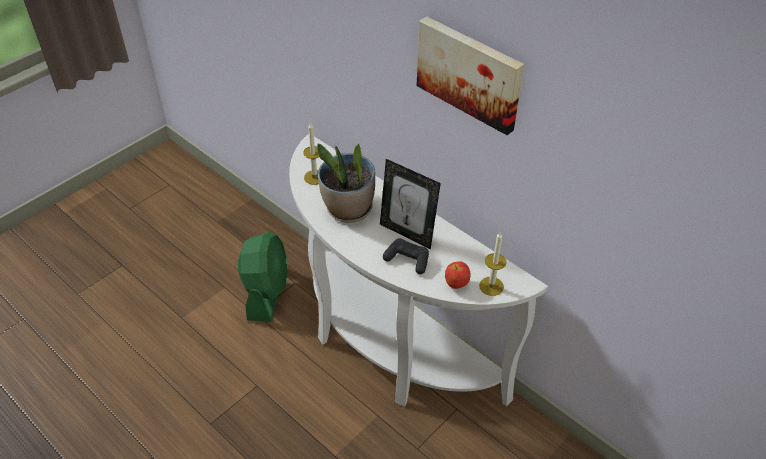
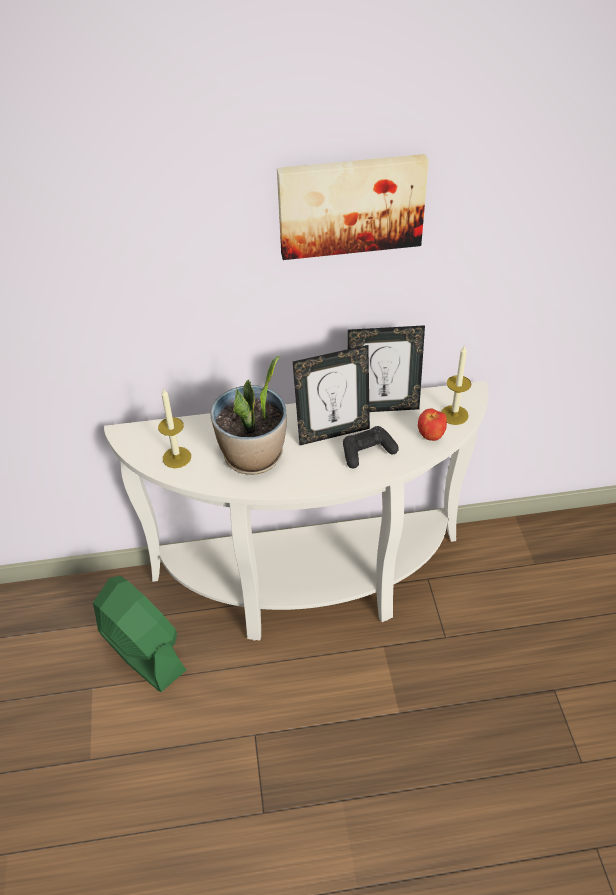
camera: 50 degrees left, 0 degrees up
none -> picture frame [348,325,425,412]

